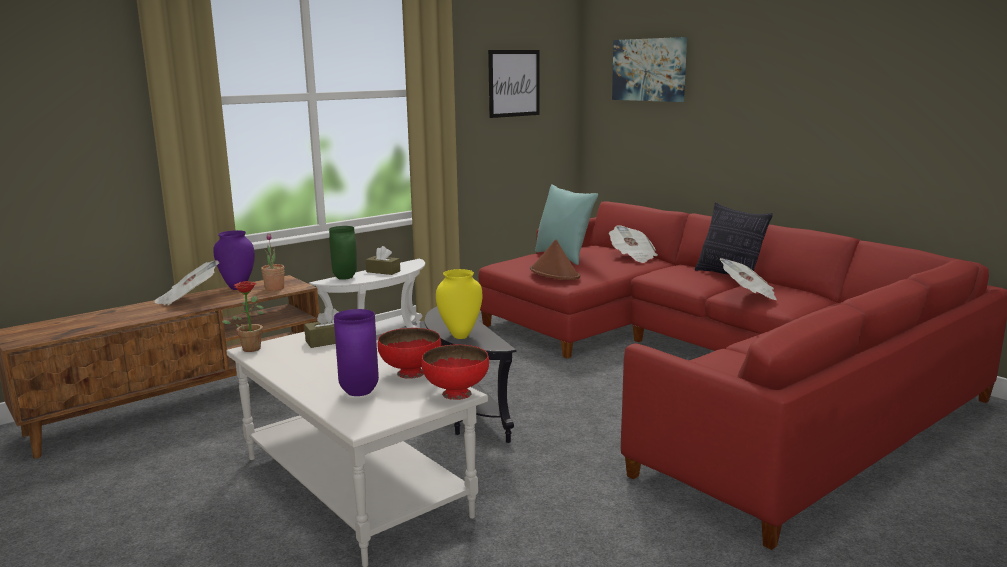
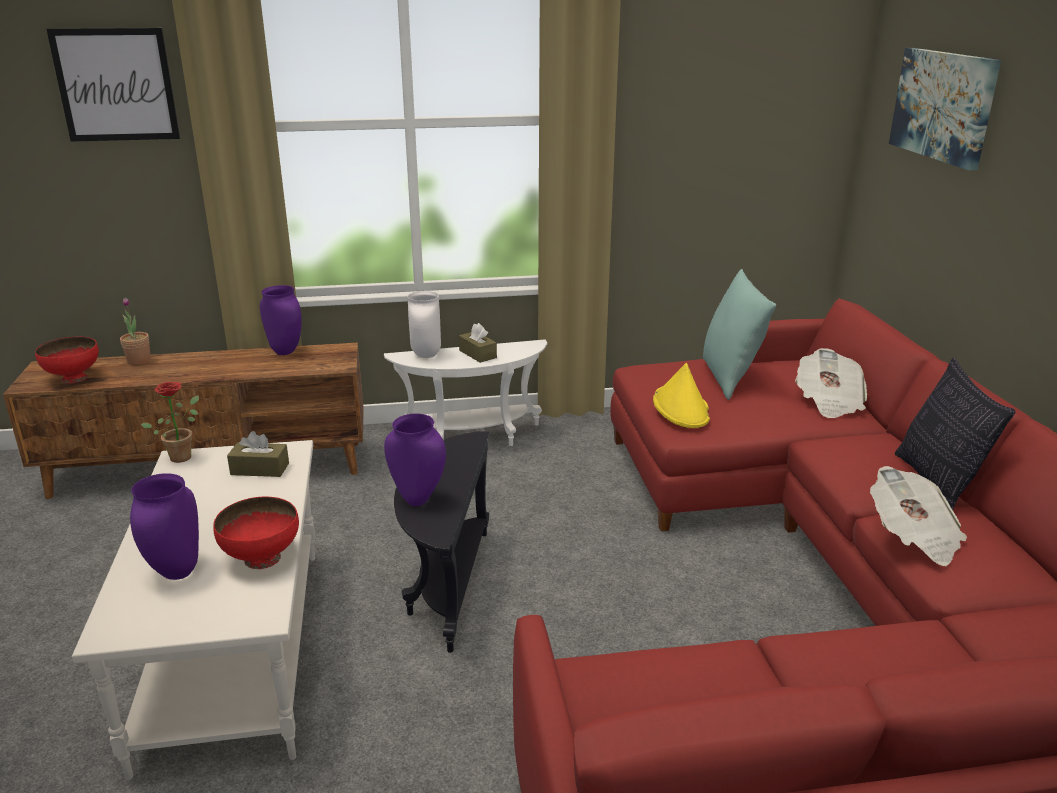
camera: 30 degrees right, 10 degrees up
newspaper [154,260,219,305] -> none
potted plant [261,233,285,291] -> potted plant moved to [120,297,151,365]
green vase [329,226,357,280] -> white vase [407,291,441,358]
red bowl [421,345,489,400] -> red bowl moved to [35,336,99,384]
yellow vase [436,269,482,339] -> purple vase [384,413,446,506]
picture [488,50,540,118] -> picture moved to [46,28,180,142]
brown hat [530,239,580,280] -> yellow hat [653,363,710,428]

